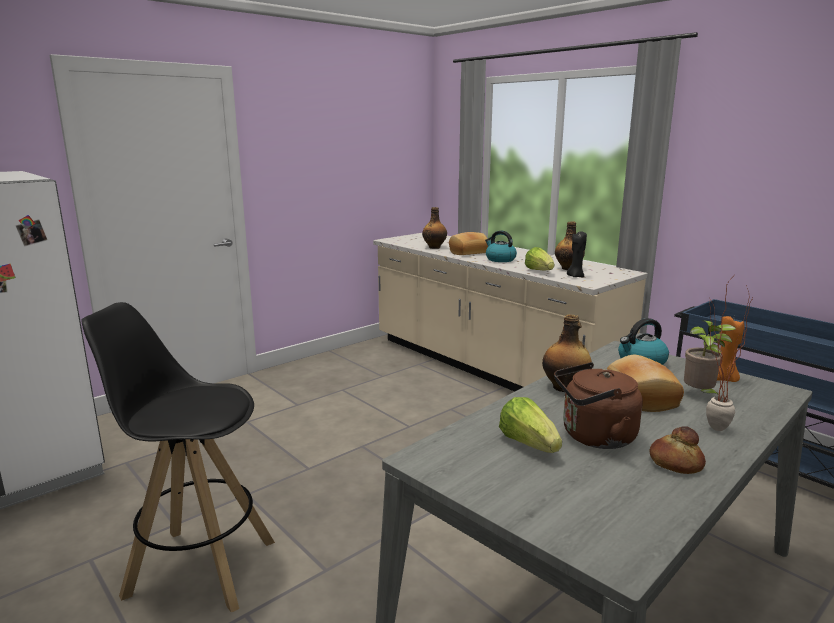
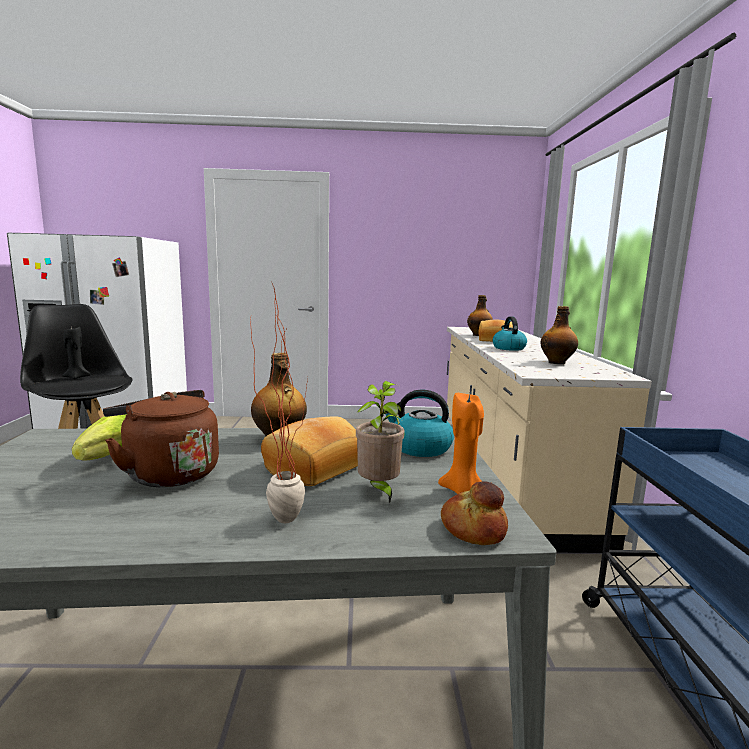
camera: 40 degrees right, 5 degrees down
lettuce [525,247,554,270] -> none
black candle [567,231,587,277] -> black candle moved to [62,327,91,379]
bread [650,426,706,474] -> bread moved to [441,481,508,545]

